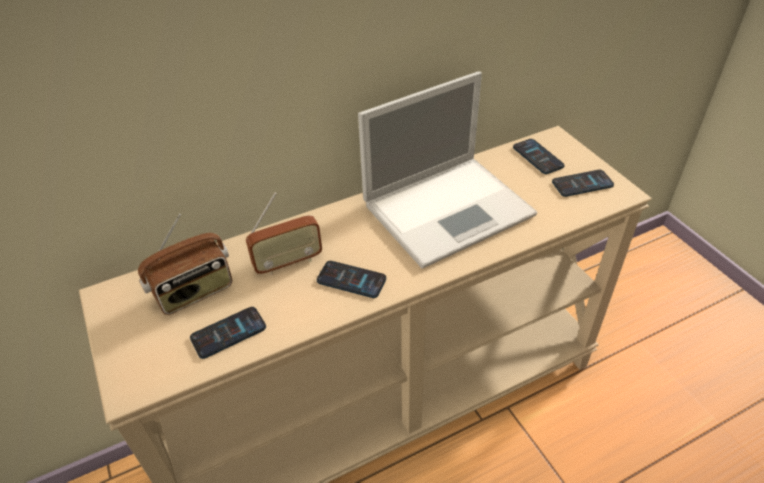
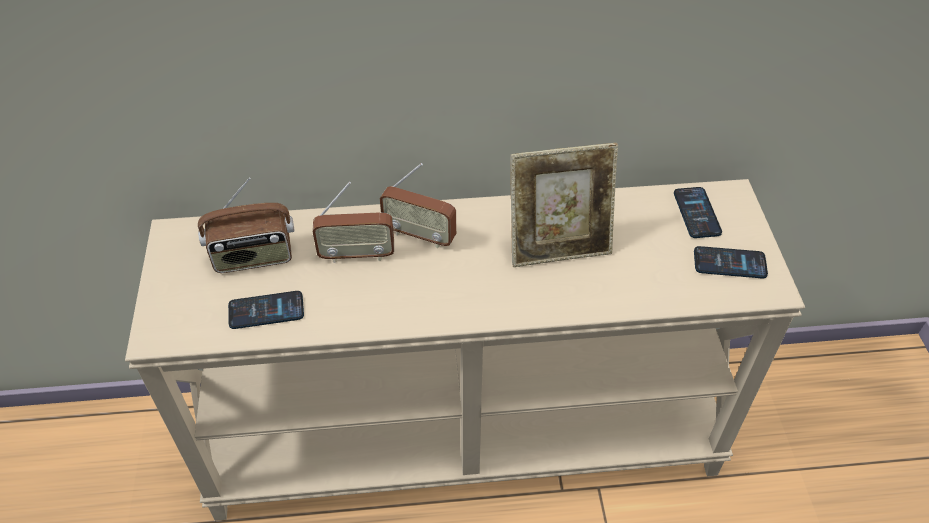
camera: 20 degrees right, 5 degrees up
phone [317,261,386,298] -> none
laptop [358,71,537,269] -> picture frame [510,143,618,267]
none -> radio [380,163,456,248]

